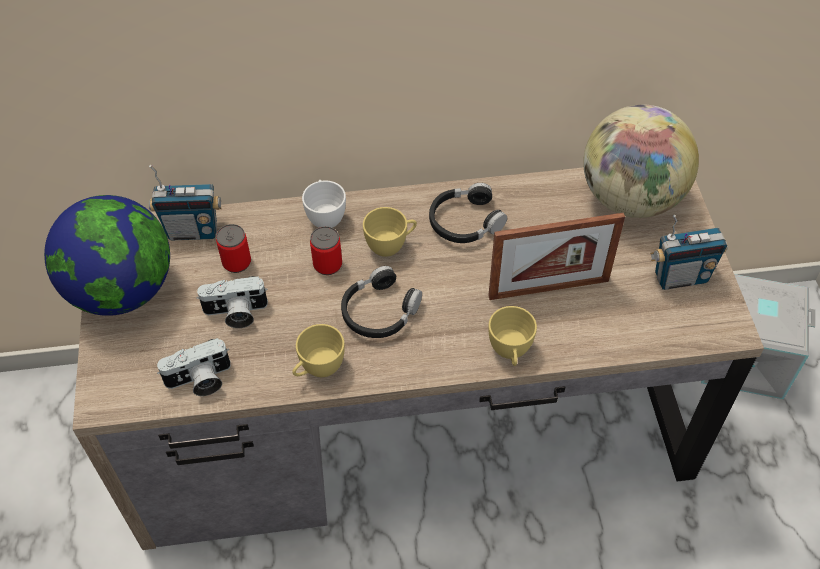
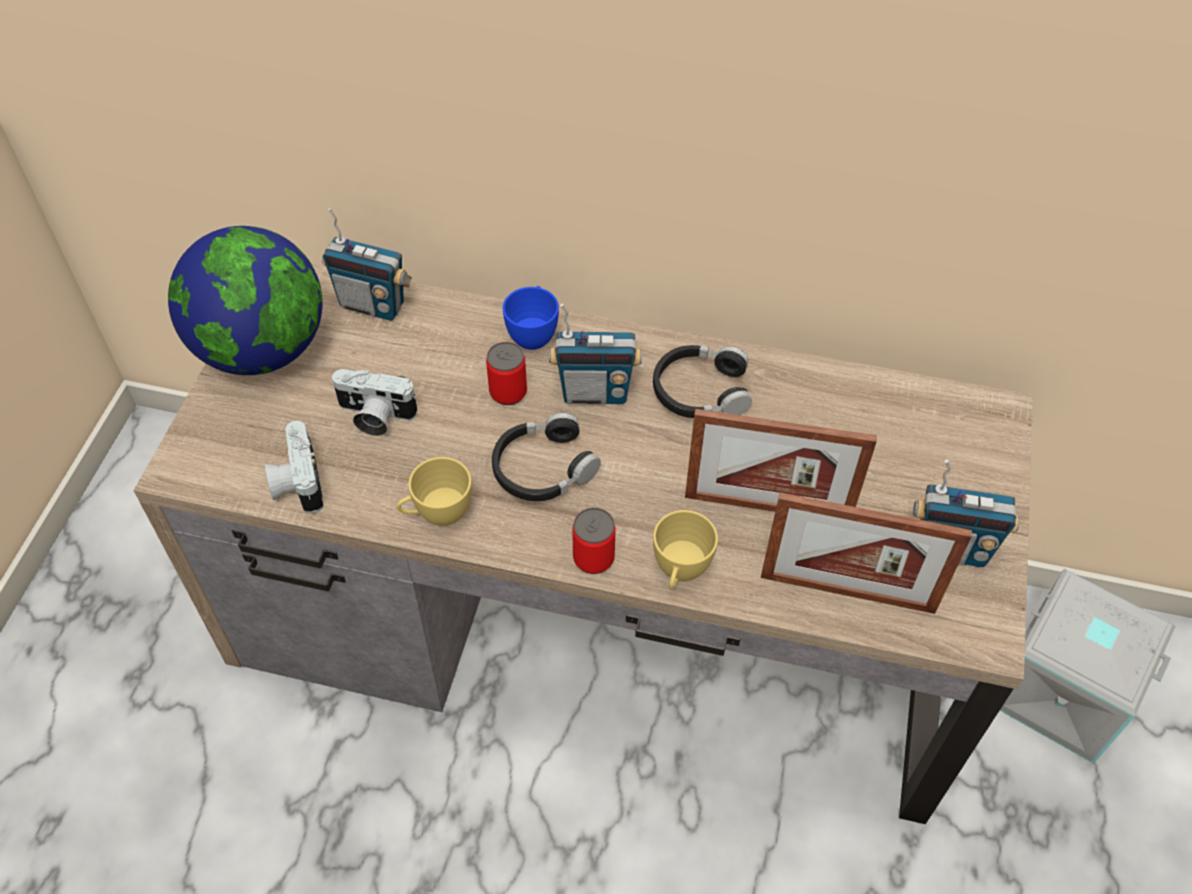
camera: 20 degrees right, 0 degrees up
camera [157,338,231,396] -> camera turned 75 degrees clockwise [265,421,324,513]
can [216,224,251,273] -> can moved to [572,508,616,574]
white cup [302,180,346,228] -> blue cup [503,286,559,350]
yellow cup [363,207,417,257] -> radio [549,304,642,404]
globe [583,105,699,218] -> none
none -> picture frame [761,492,972,614]

